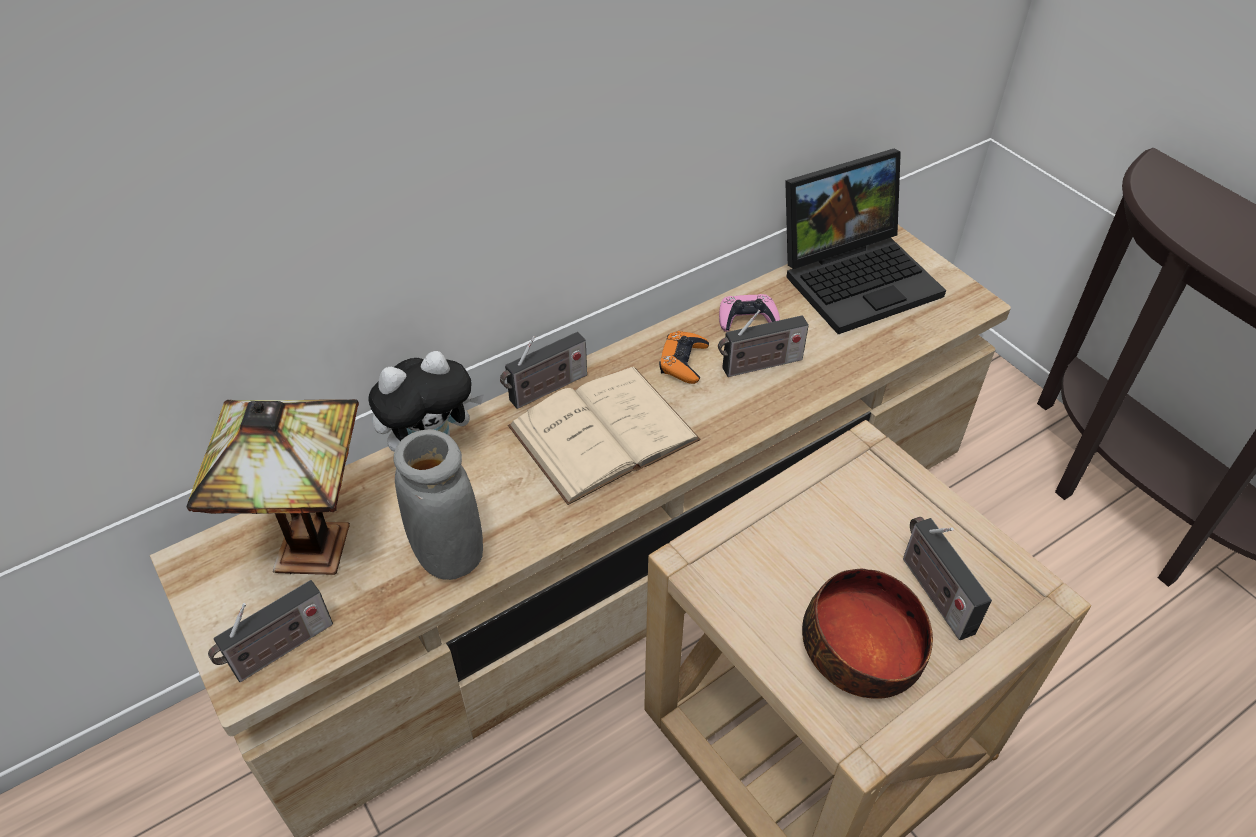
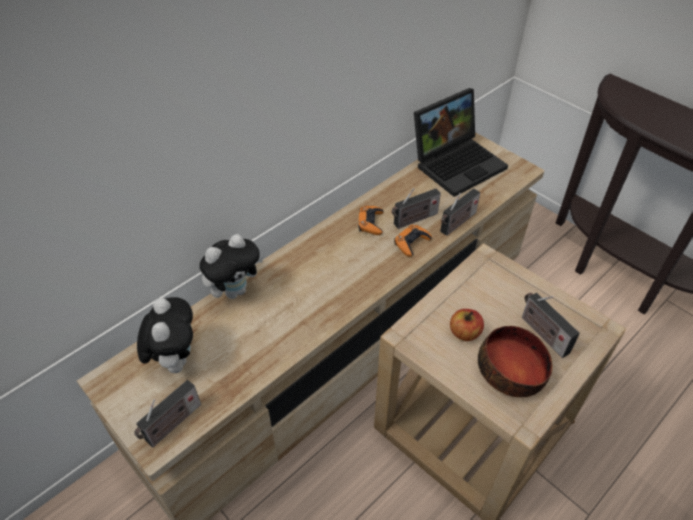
camera: 10 degrees left, 0 degrees up
table lamp [186,399,359,575] -> plush toy [137,297,193,373]
grey vase [394,429,483,580] -> none
radio [500,332,587,409] -> radio moved to [440,188,480,236]
beige book [508,367,701,505] -> none
pink game controller [719,294,780,332] -> none
none -> orange game controller [394,225,432,257]
none -> apple [450,309,484,341]

